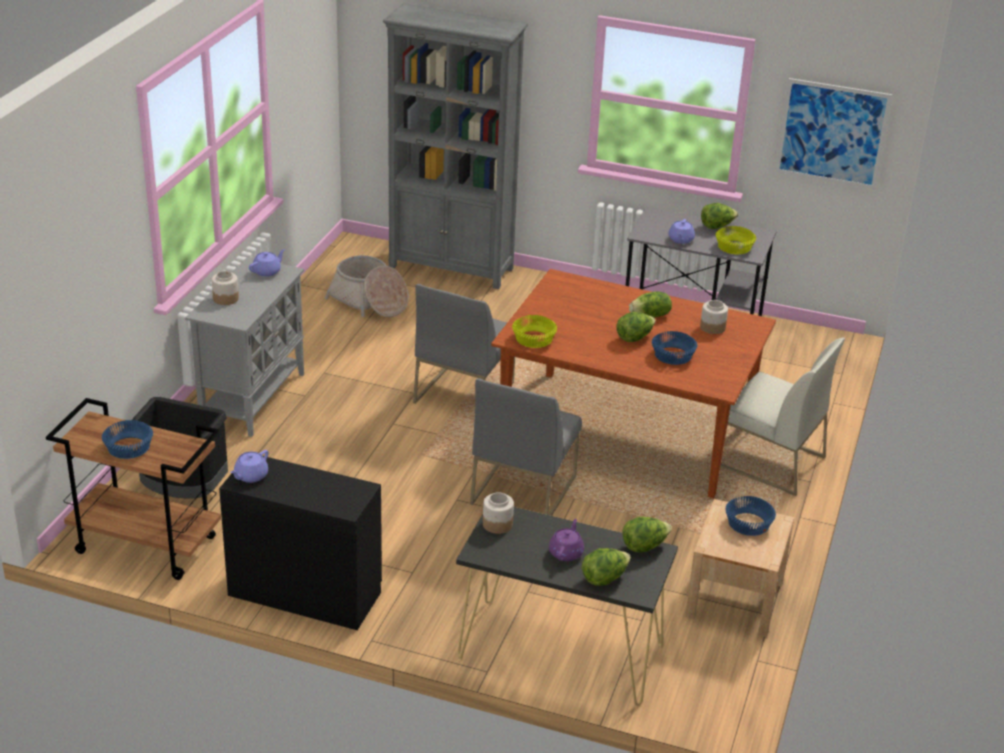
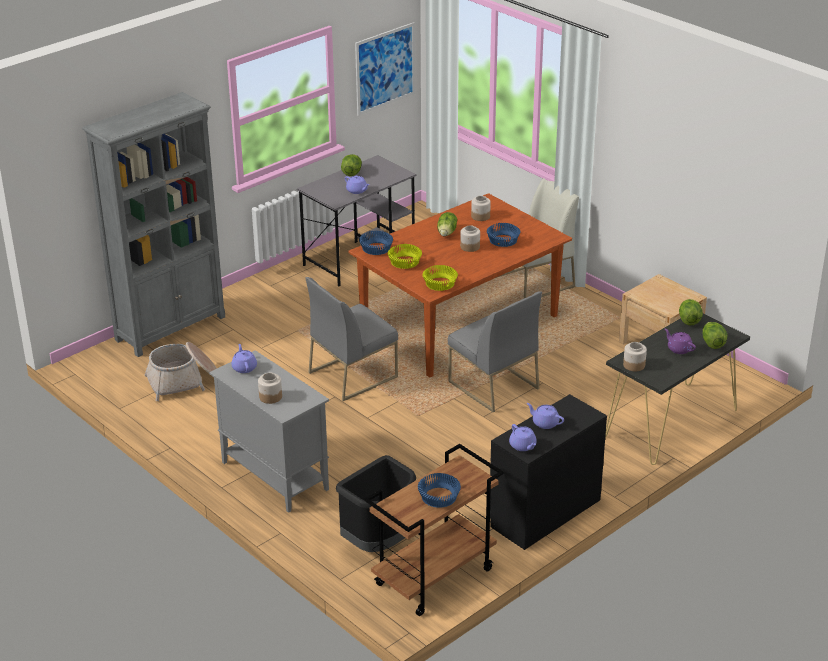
camera: 60 degrees left, 0 degrees up
grey chair [413,284,515,404] -> grey chair turned 90 degrees clockwise [305,277,398,401]
lettuce [616,312,655,342] -> jar [460,225,480,252]
yellow bowl [716,226,756,254] -> yellow bowl moved to [388,244,422,269]
blue bowl [725,496,776,536] -> blue bowl moved to [359,231,393,255]
none -> purple teapot [527,403,564,429]

